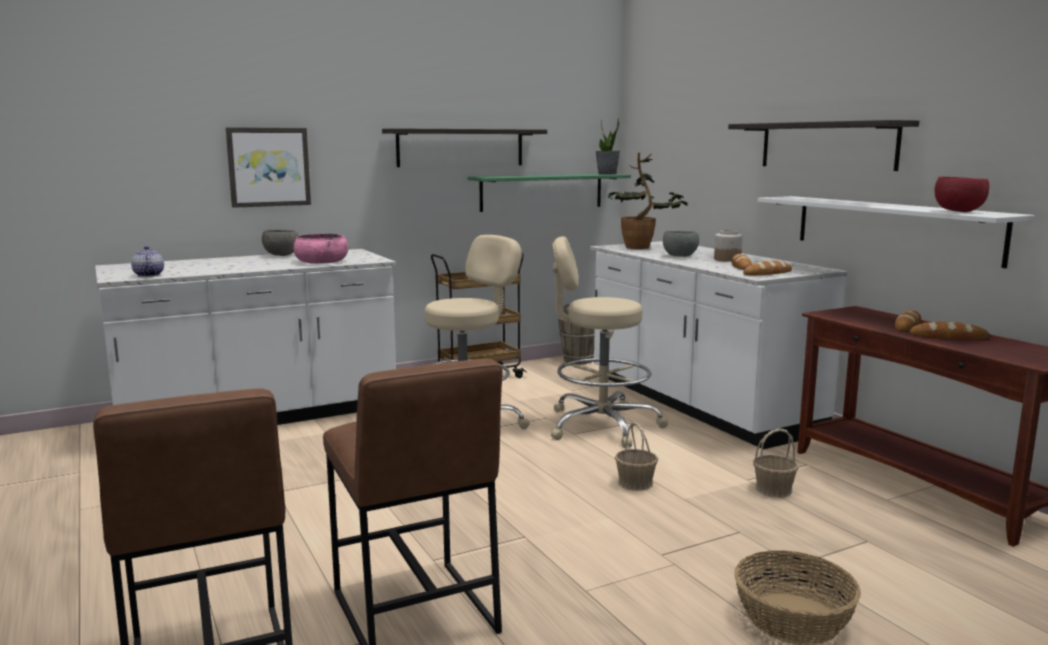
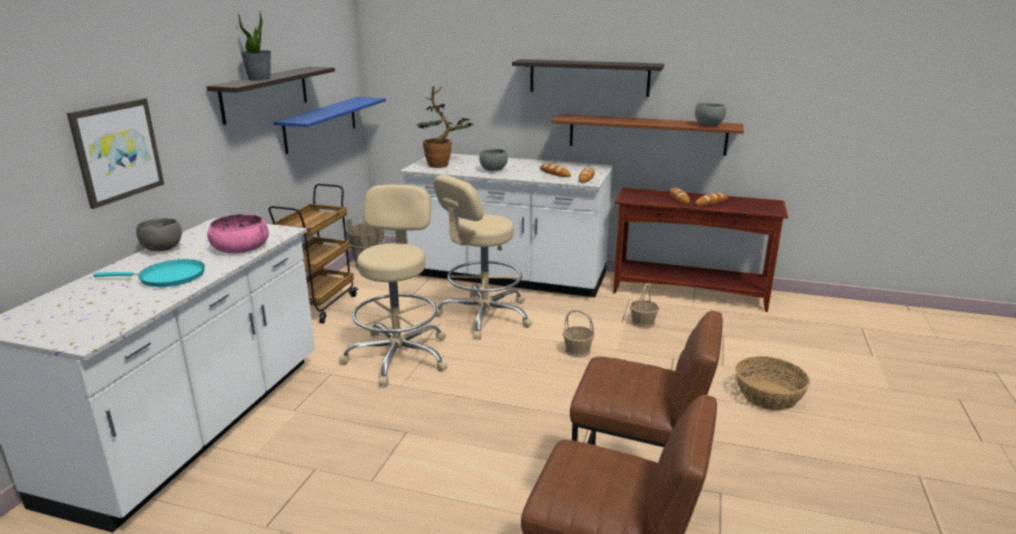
camera: 45 degrees left, 10 degrees up
teapot [131,246,164,277] -> none
green shelf [468,174,631,212] -> blue shelf [274,97,386,154]
potted plant [595,117,620,175] -> potted plant moved to [238,11,271,81]
jar [714,230,743,262] -> none
white shelf [757,196,1035,268] -> brown shelf [552,114,744,156]
red bowl [934,177,990,212] -> grey bowl [695,103,726,126]
none -> turquoise frying pan [93,259,205,287]

